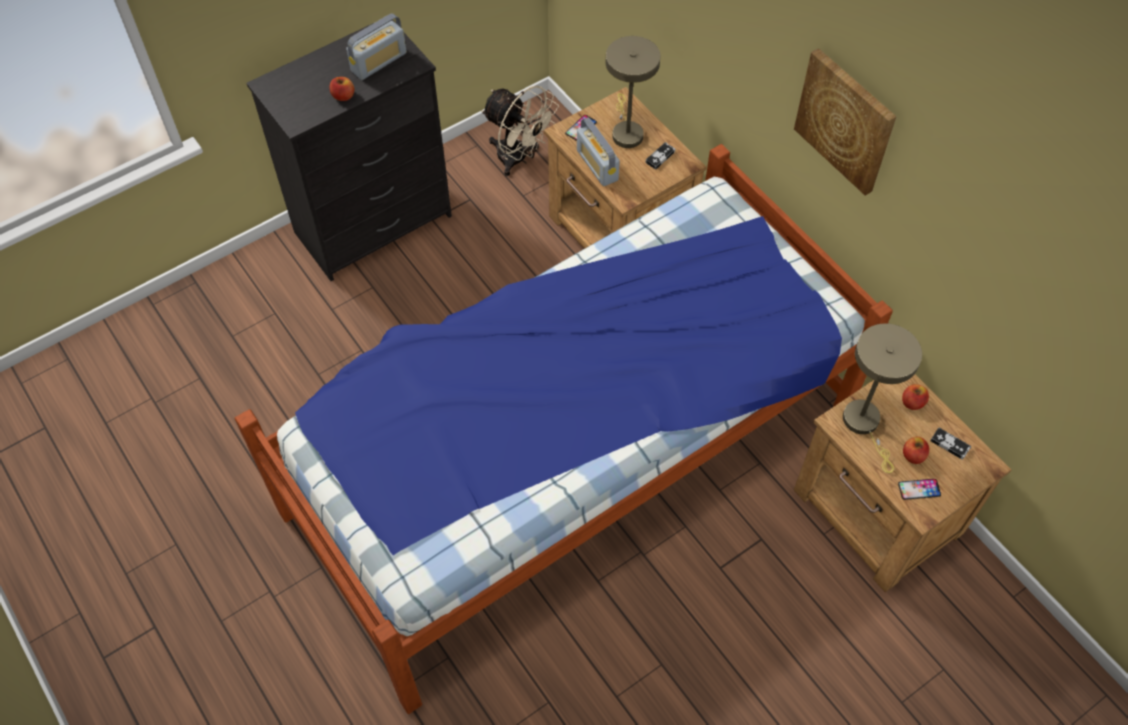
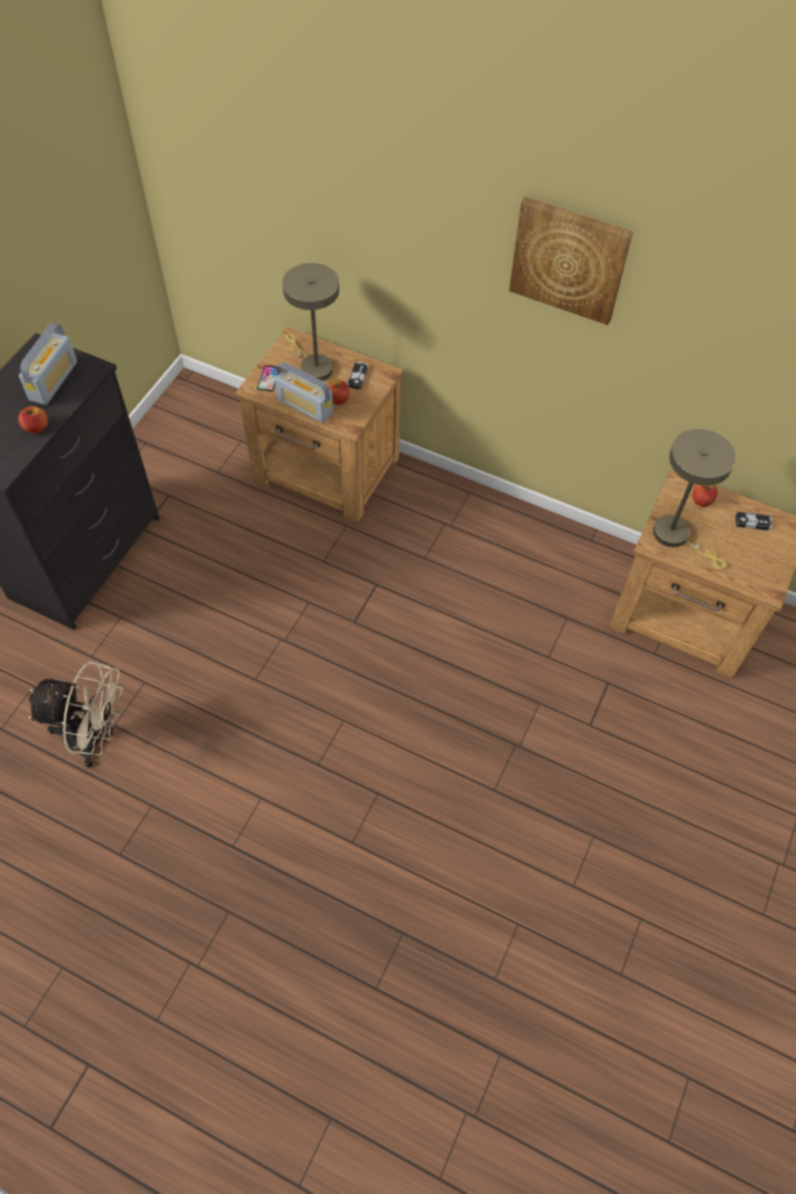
camera: 30 degrees left, 0 degrees up
bed [234,144,893,714] -> none
beige fan [481,85,559,176] -> beige fan moved to [28,661,123,768]
phone [898,479,941,500] -> none
apple [903,436,929,464] -> apple moved to [329,380,350,404]

